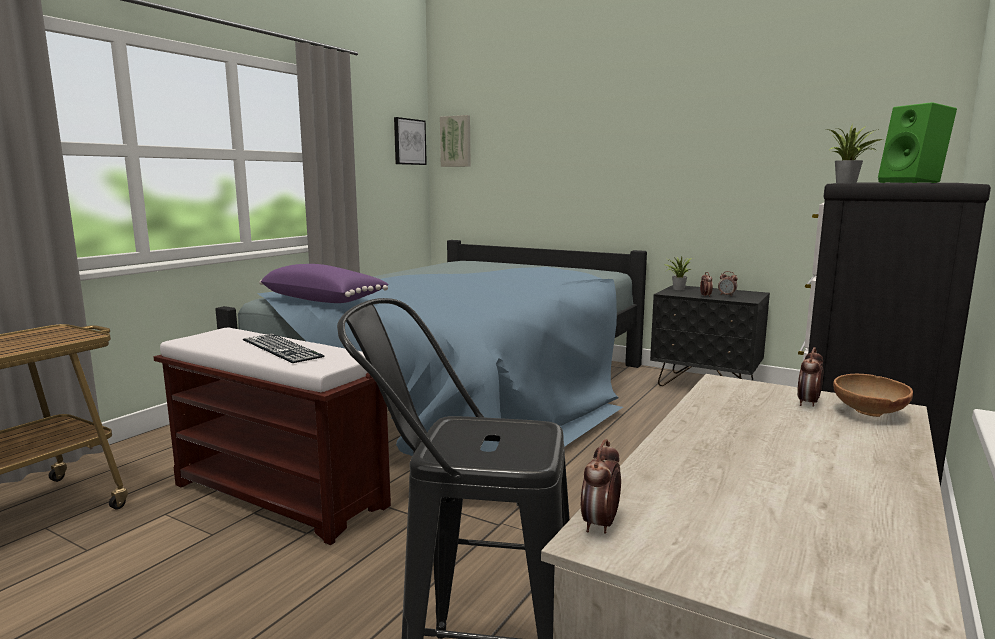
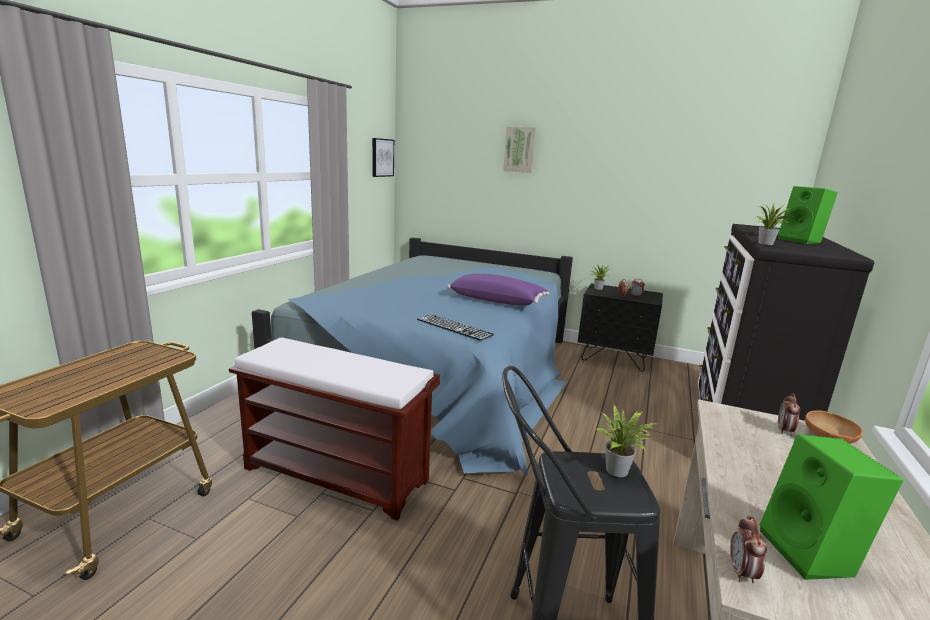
camera: 10 degrees left, 5 degrees up
keyboard [243,334,324,363] -> keyboard moved to [417,315,494,341]
purple pillow [259,264,389,303] -> purple pillow moved to [447,274,549,306]
picture [440,115,470,167] -> picture moved to [503,126,536,173]
none -> potted plant [596,404,660,477]
none -> green speaker [760,434,903,580]

